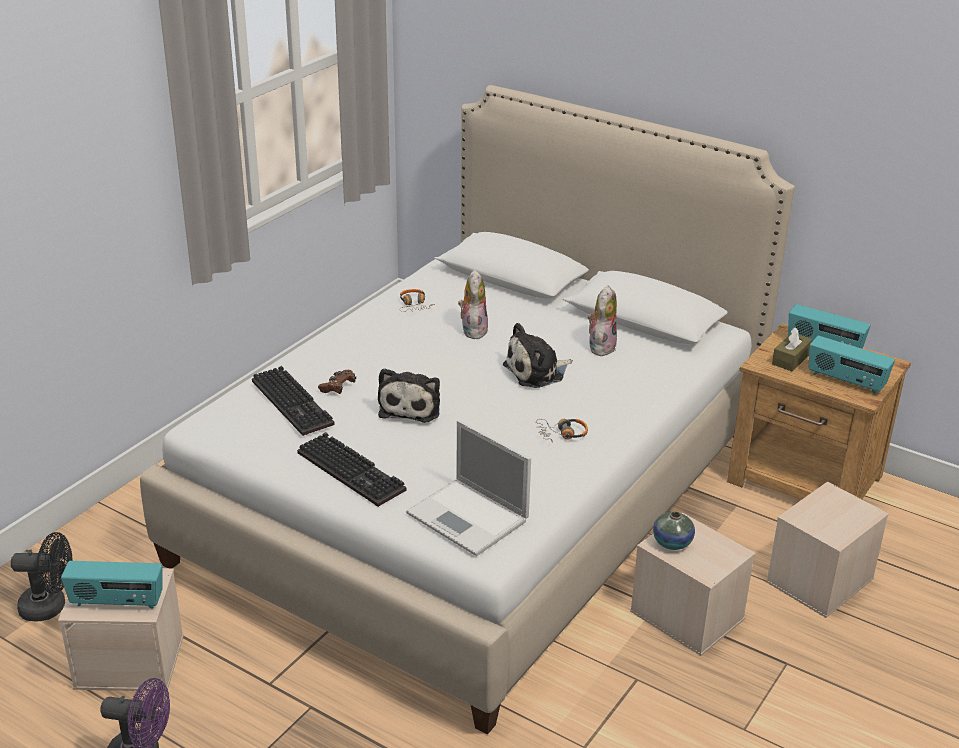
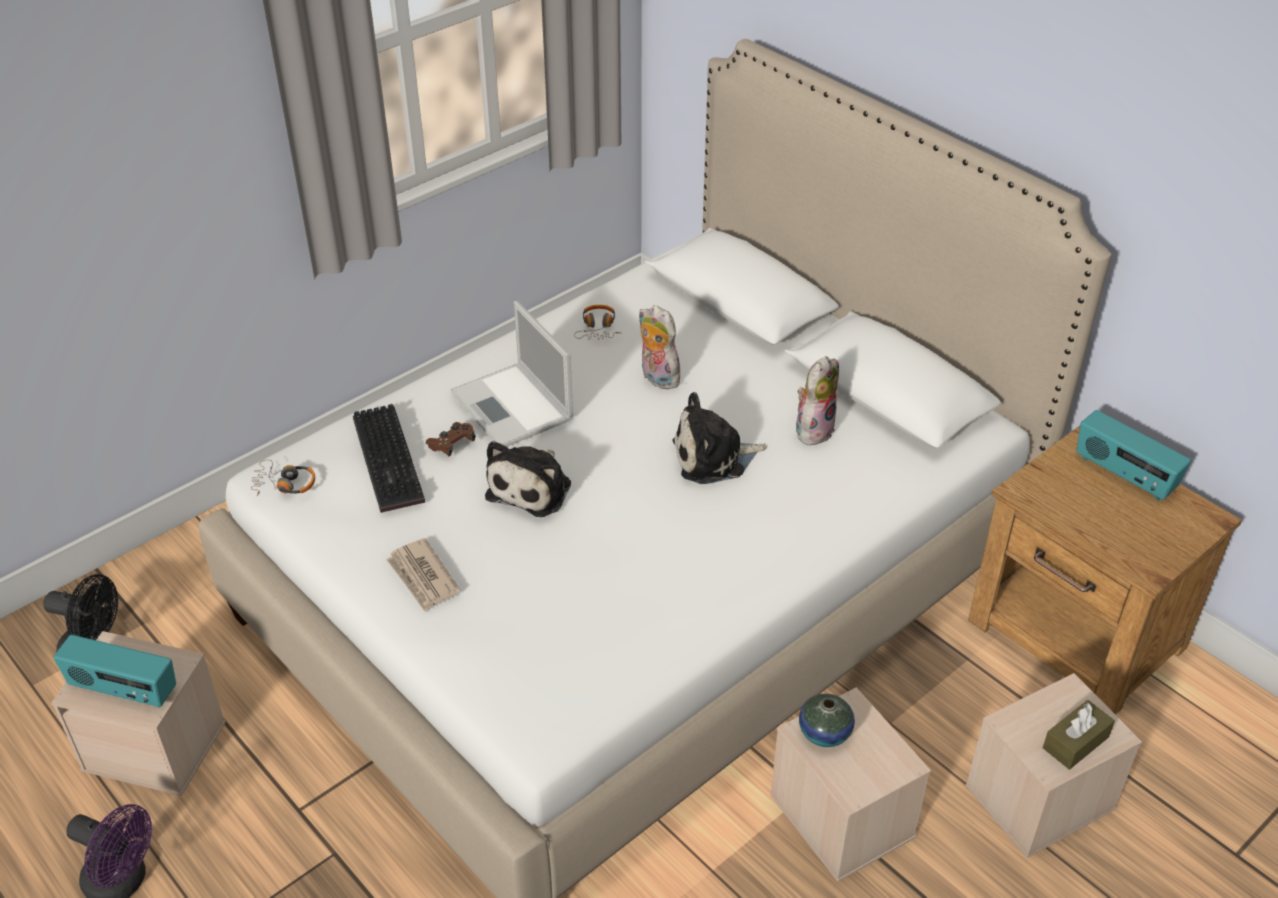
camera: 15 degrees right, 10 degrees up
keyboard [297,432,406,507] -> newspaper [386,538,460,612]
laptop [406,420,531,556] -> laptop moved to [450,301,573,447]
plush toy [458,269,488,339] -> plush toy turned 60 degrees counterclockwise [638,305,680,390]
headphones [536,419,588,443] -> headphones moved to [251,459,315,497]
brown tissue box [772,327,813,371] -> brown tissue box moved to [1043,700,1115,770]
radio [808,336,895,394] -> none

